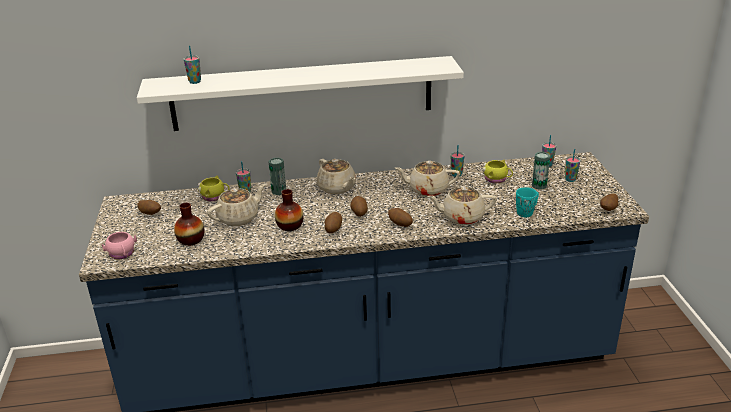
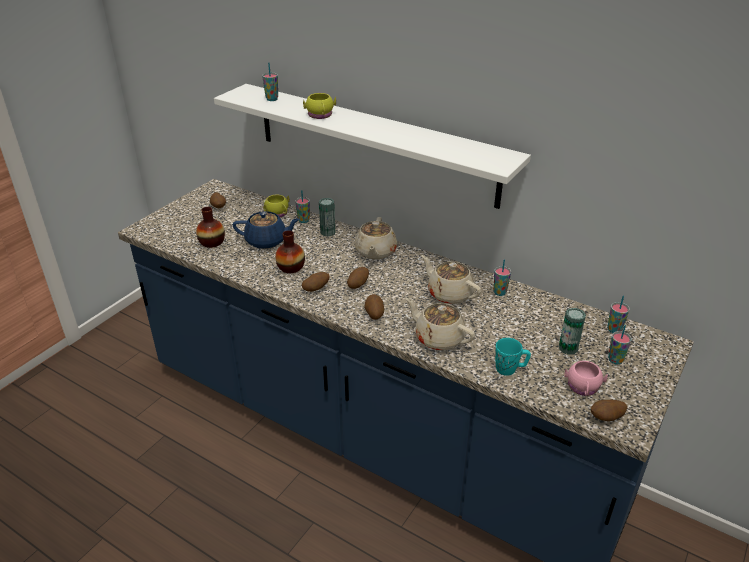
camera: 40 degrees right, 5 degrees up
pink mug [102,232,137,259] -> pink mug moved to [564,360,608,396]
beige teapot [207,184,266,226] -> blue teapot [233,211,300,249]
yellow mug [482,160,513,183] -> yellow mug moved to [303,93,336,119]

